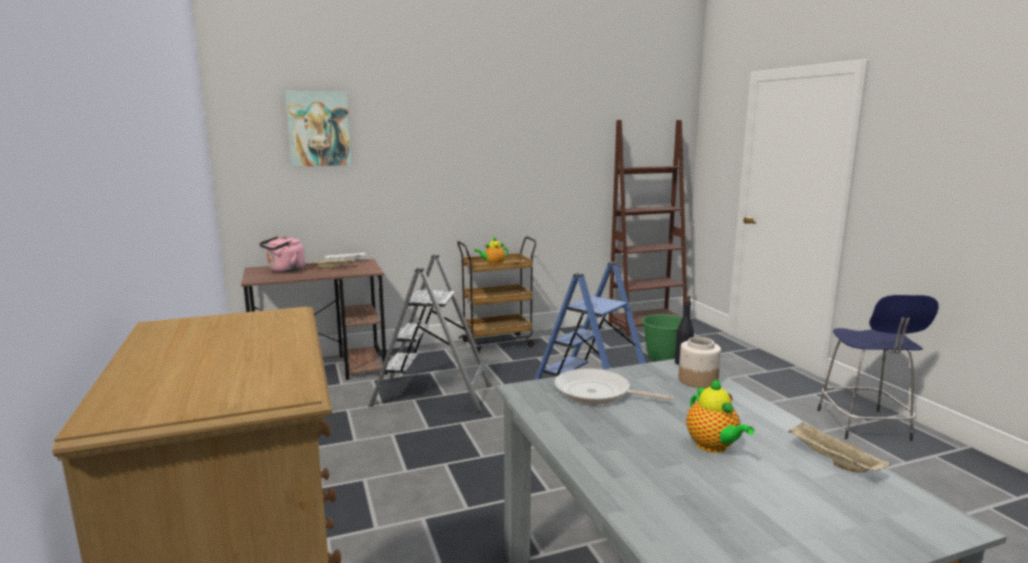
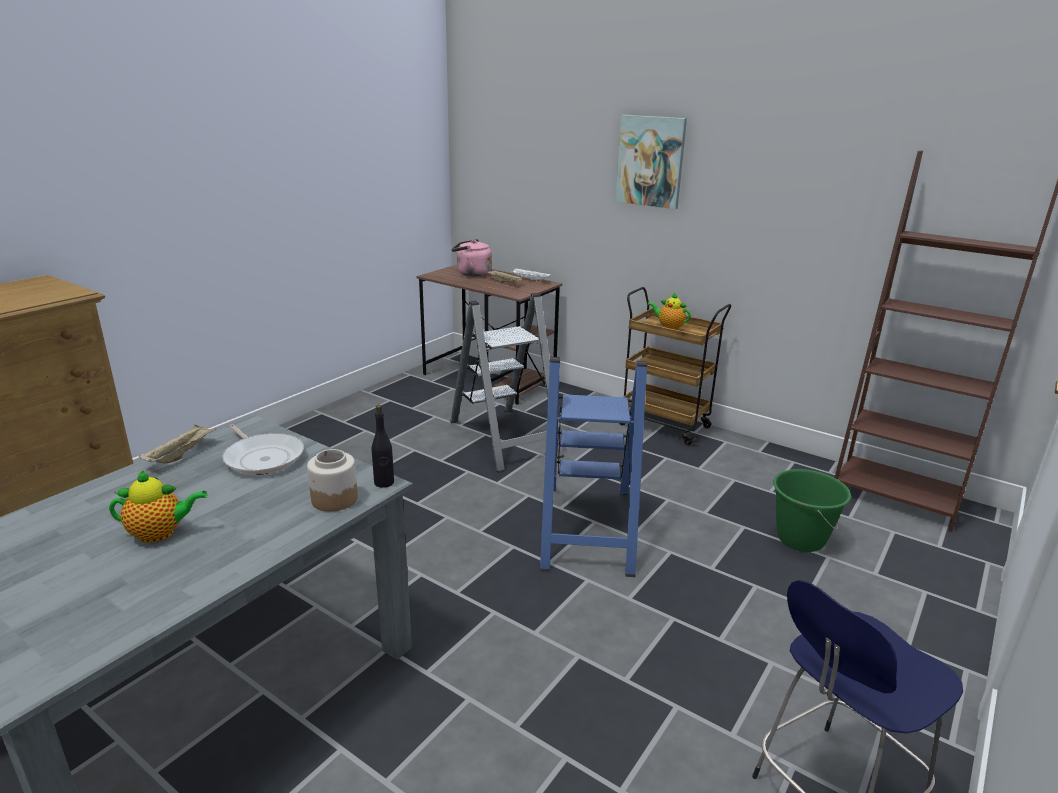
camera: 55 degrees right, 10 degrees up
picture [285,91,352,167] -> picture moved to [615,115,687,209]
frying pan [554,368,673,404] -> frying pan turned 150 degrees clockwise [222,424,304,475]
teapot [686,379,755,453] -> teapot turned 135 degrees counterclockwise [109,470,207,543]
beige tray [788,422,891,473] -> beige tray moved to [139,424,216,464]

